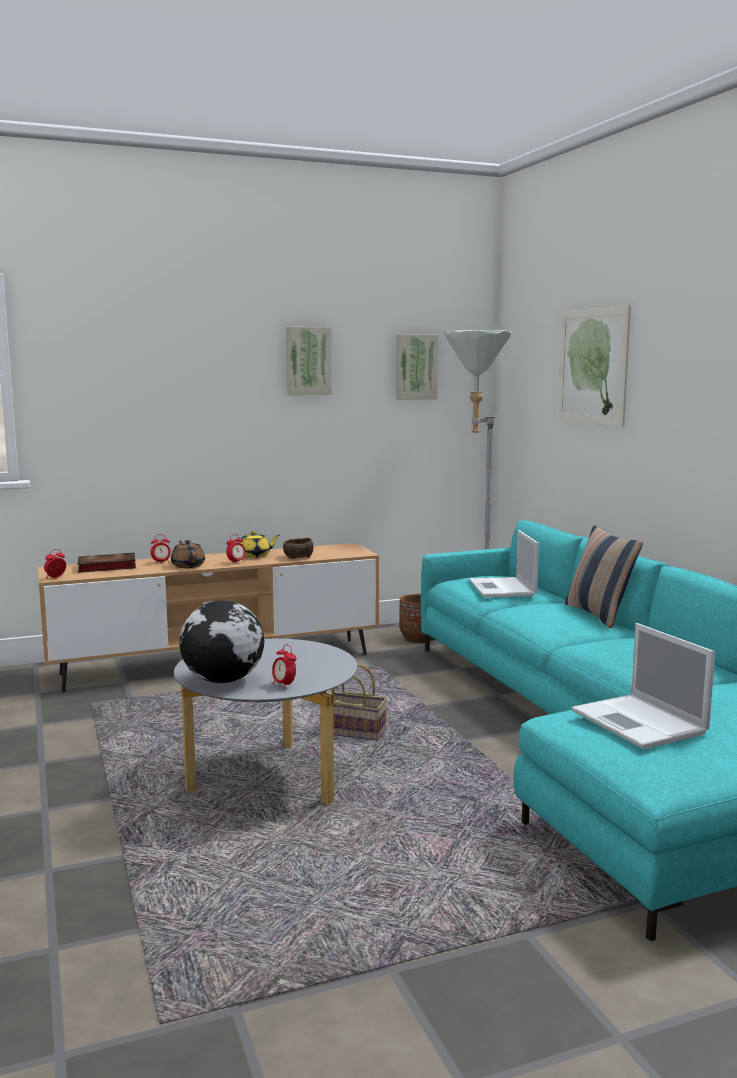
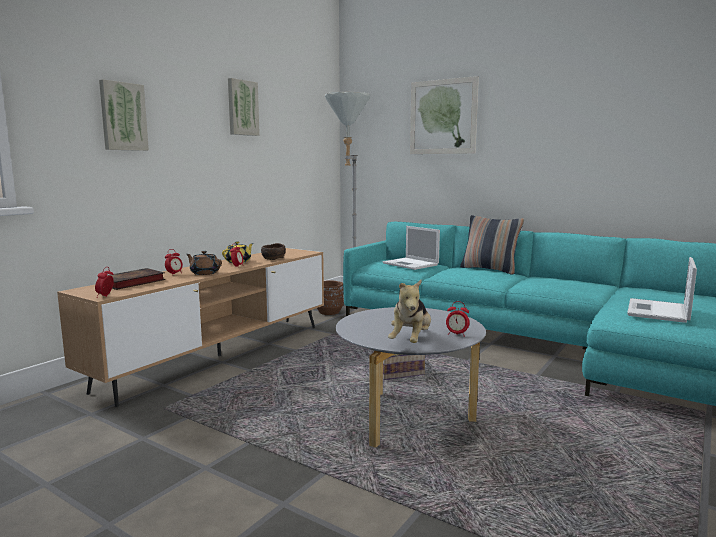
camera: 35 degrees left, 0 degrees up
globe [179,601,264,683] -> plush toy [388,279,431,343]
picture [396,334,439,400] -> picture moved to [99,79,149,151]
laptop [572,623,715,749] -> laptop turned 90 degrees clockwise [627,257,697,323]

